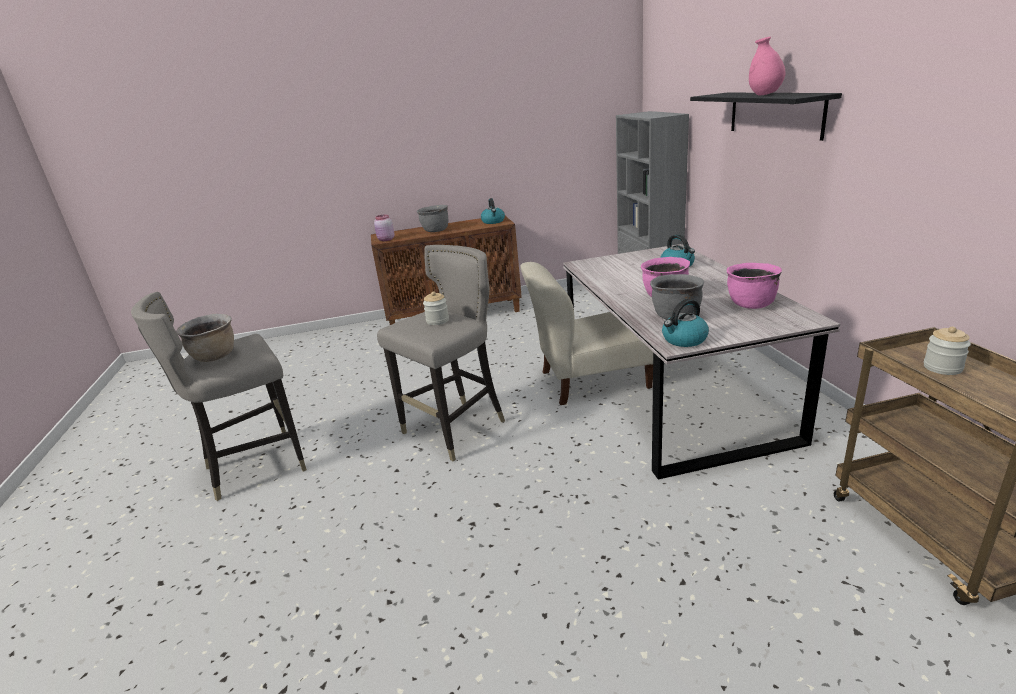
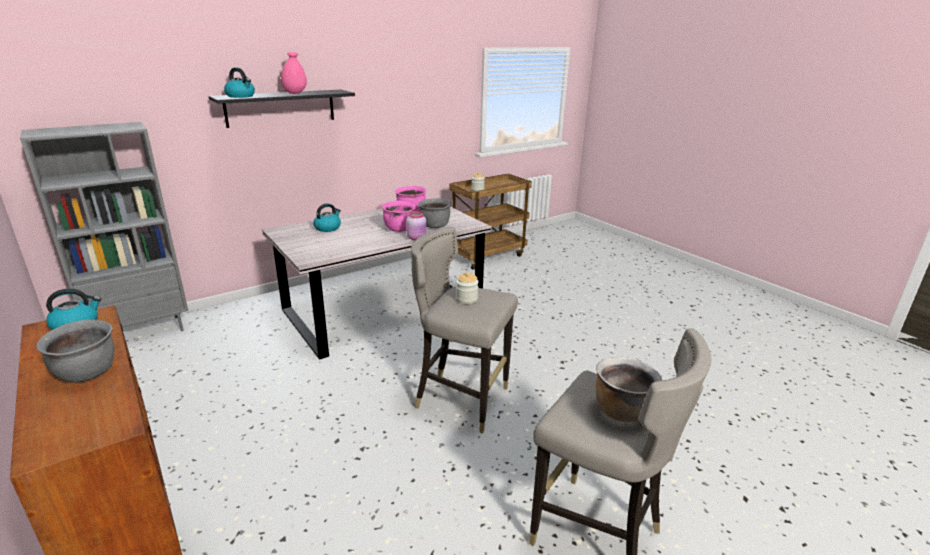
camera: 115 degrees left, 0 degrees up
pink jar [374,214,395,241] -> pink jar moved to [406,211,426,240]
beige chair [520,262,653,405] -> none
kettle [662,299,709,347] -> kettle moved to [224,67,255,98]

